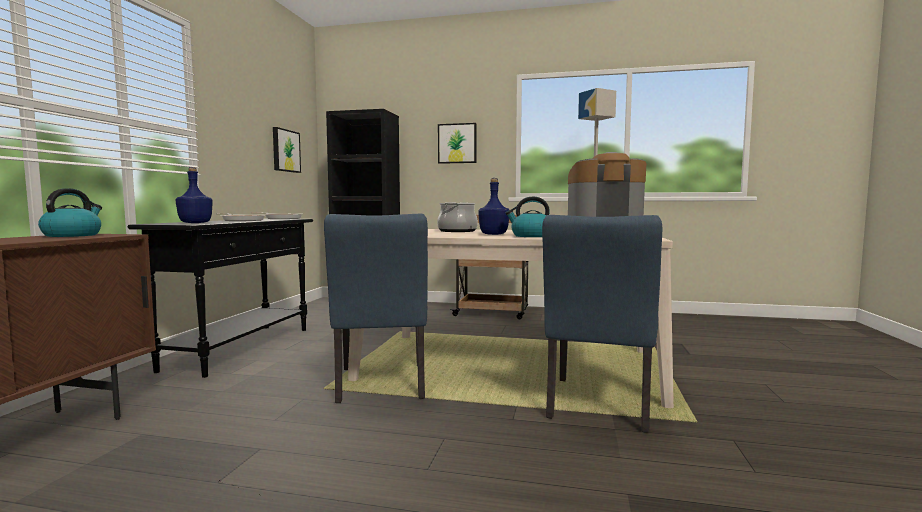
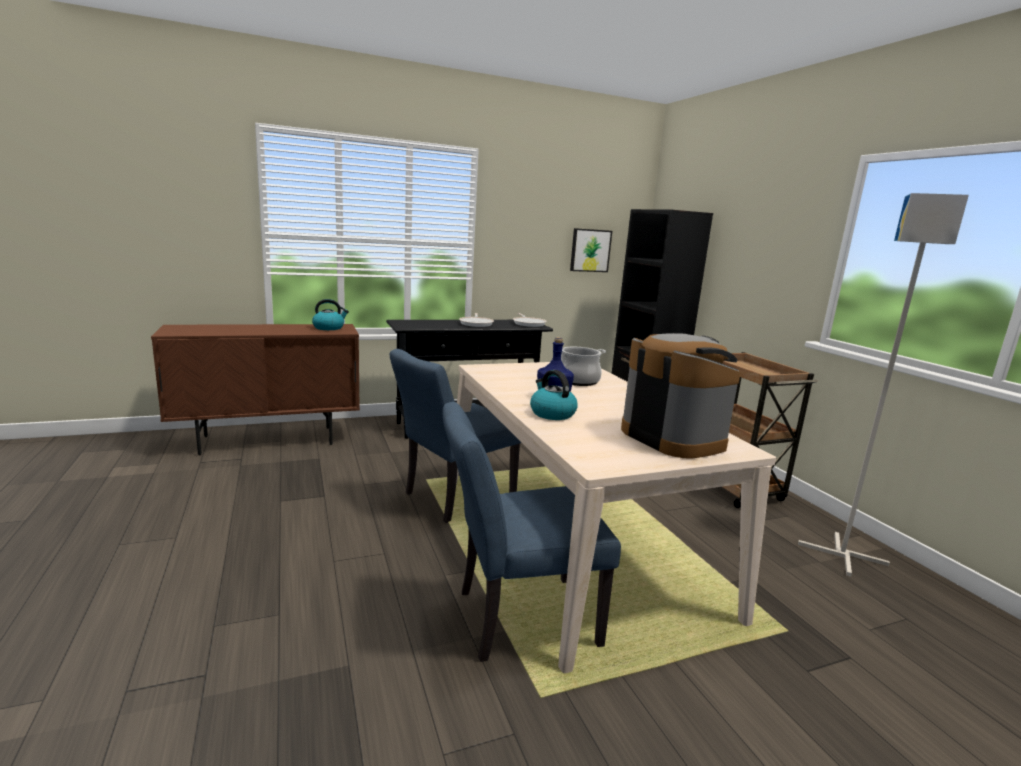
camera: 55 degrees right, 10 degrees up
blue bottle [175,167,213,223] -> none
picture [438,123,477,164] -> none

